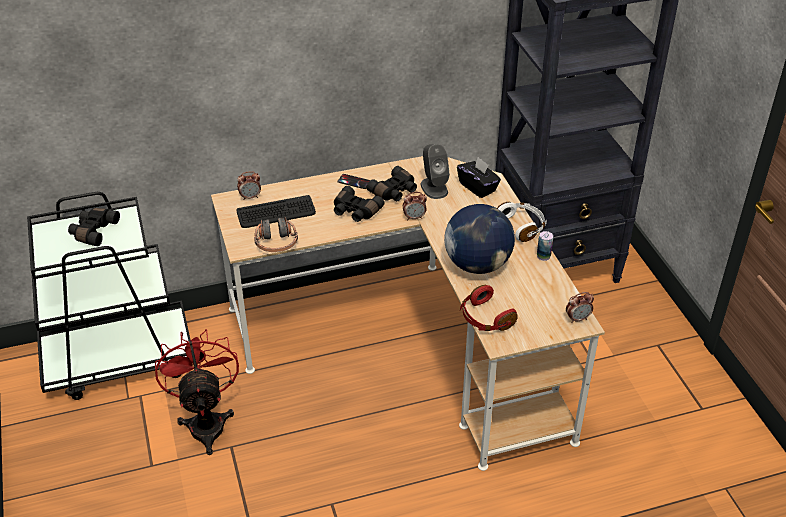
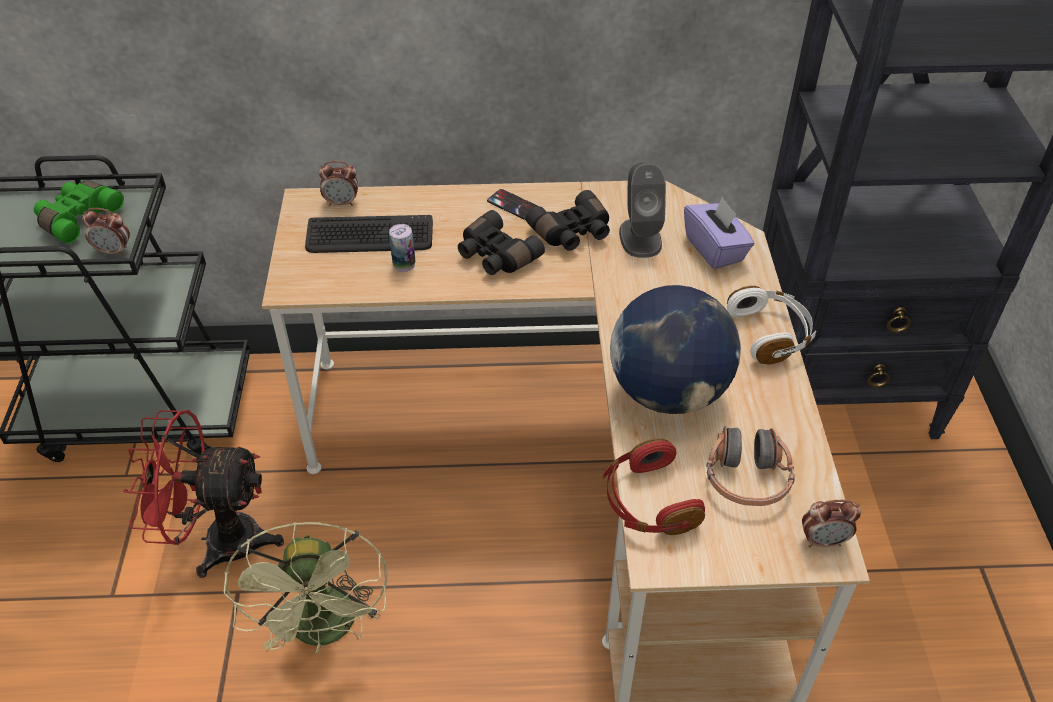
camera: 15 degrees right, 5 degrees up
black binoculars [68,208,120,246] -> green binoculars [34,181,124,244]
red fan [155,329,239,455] -> red fan turned 90 degrees counterclockwise [123,410,284,578]
headphones [254,217,298,252] -> headphones moved to [706,426,795,506]
alarm clock [403,192,427,220] -> alarm clock moved to [82,208,130,256]
black tissue box [457,157,501,198] -> purple tissue box [684,196,754,269]
can [537,231,553,261] -> can moved to [389,224,415,272]
none -> green fan [224,522,388,653]

